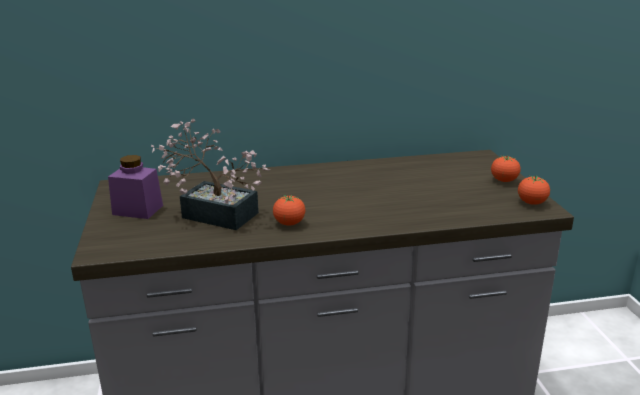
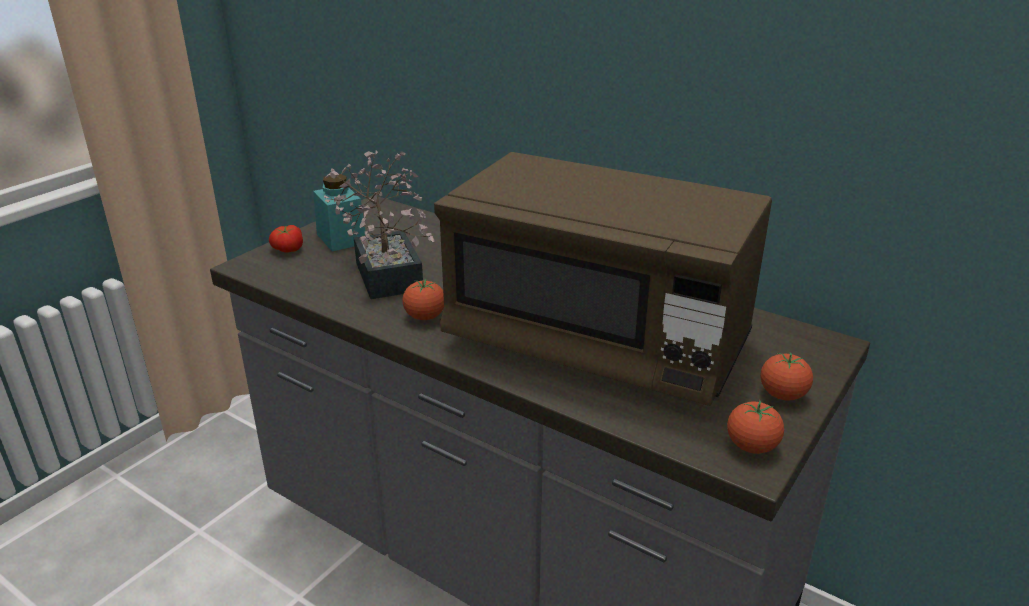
camera: 45 degrees right, 5 degrees up
purple jar [108,155,163,219] -> turquoise jar [313,174,365,252]
none -> tomato [269,225,303,253]
none -> brown microwave [434,152,772,406]

